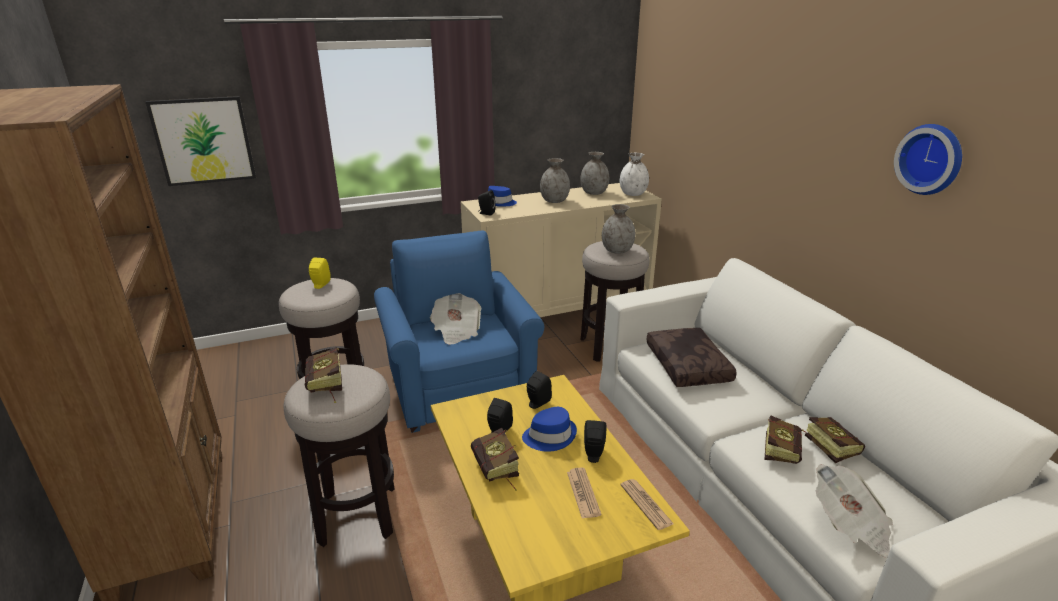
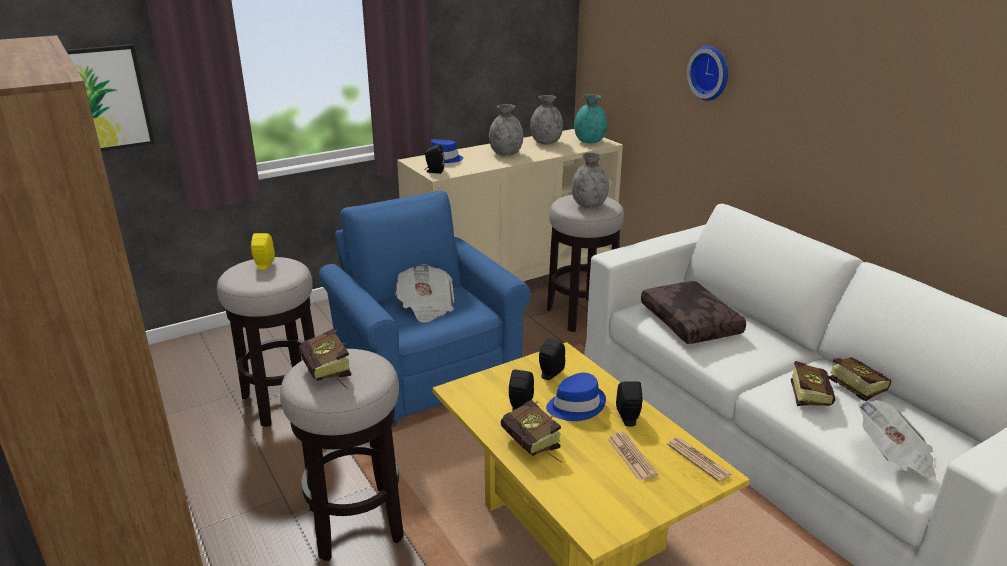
camera: 10 degrees left, 0 degrees up
white vase [620,153,649,196] -> turquoise vase [574,94,607,143]
wall clock [894,124,962,195] -> wall clock moved to [687,46,728,101]

